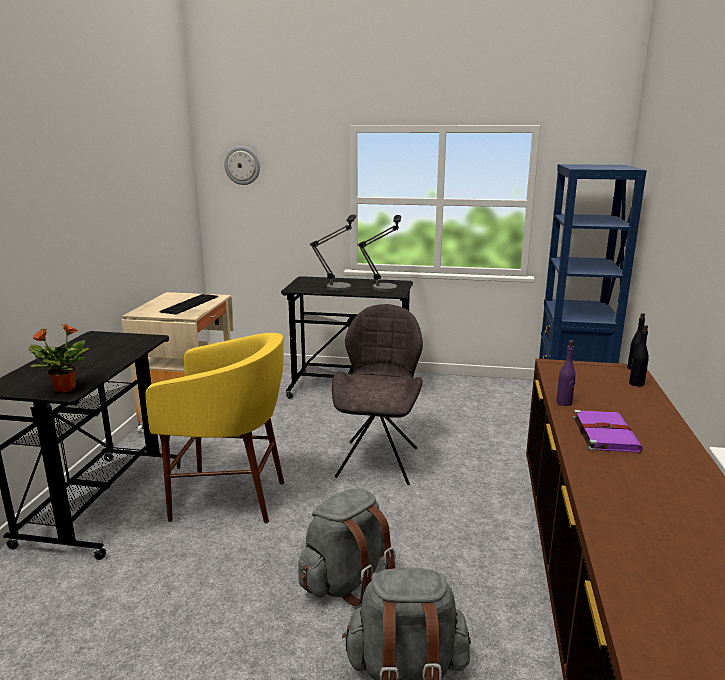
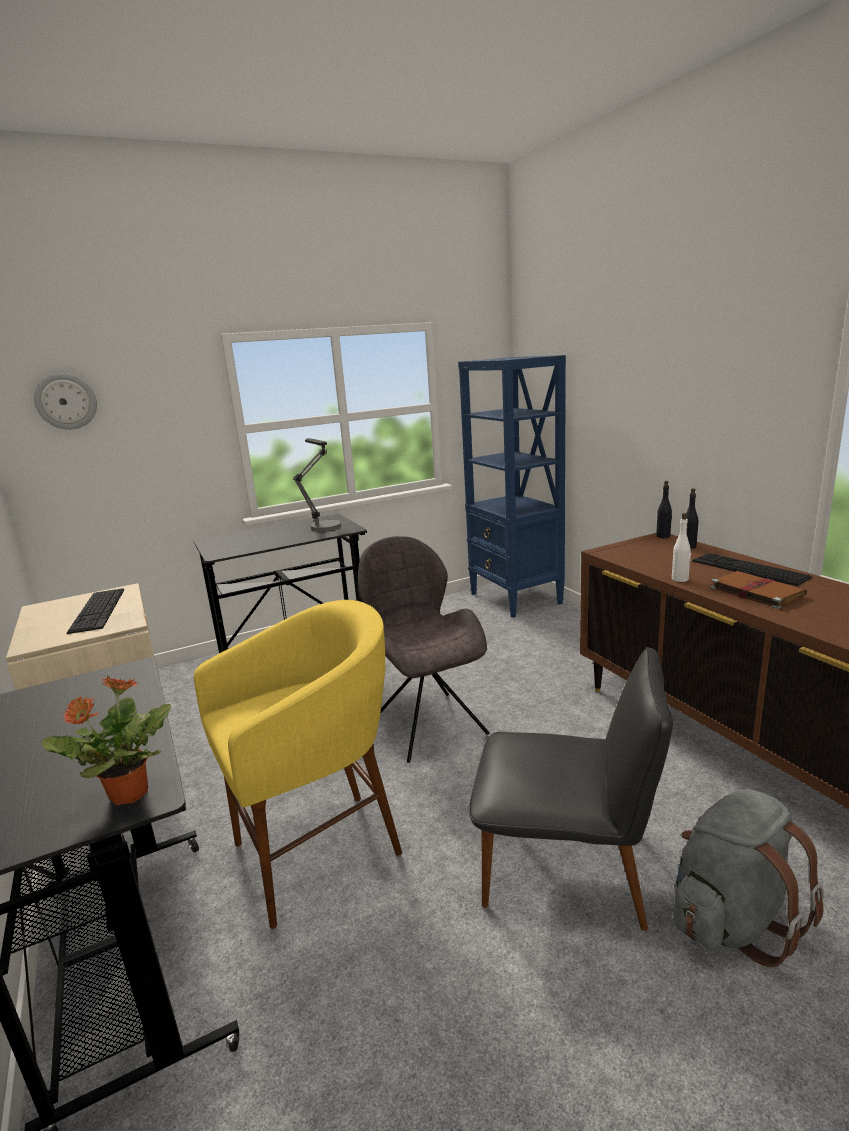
camera: 35 degrees left, 0 degrees up
grey backpack [298,488,395,606] -> black chair [469,647,673,931]
table lamp [310,215,356,291] -> none
purple bottle [556,340,576,406] -> white bottle [672,513,691,582]
purple book [573,410,643,453] -> brown book [711,571,807,609]
none -> keyboard [693,553,812,586]

